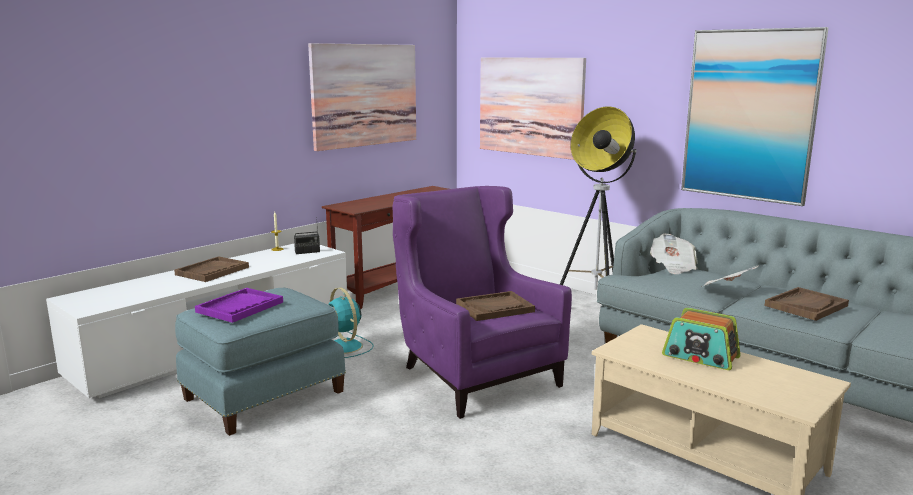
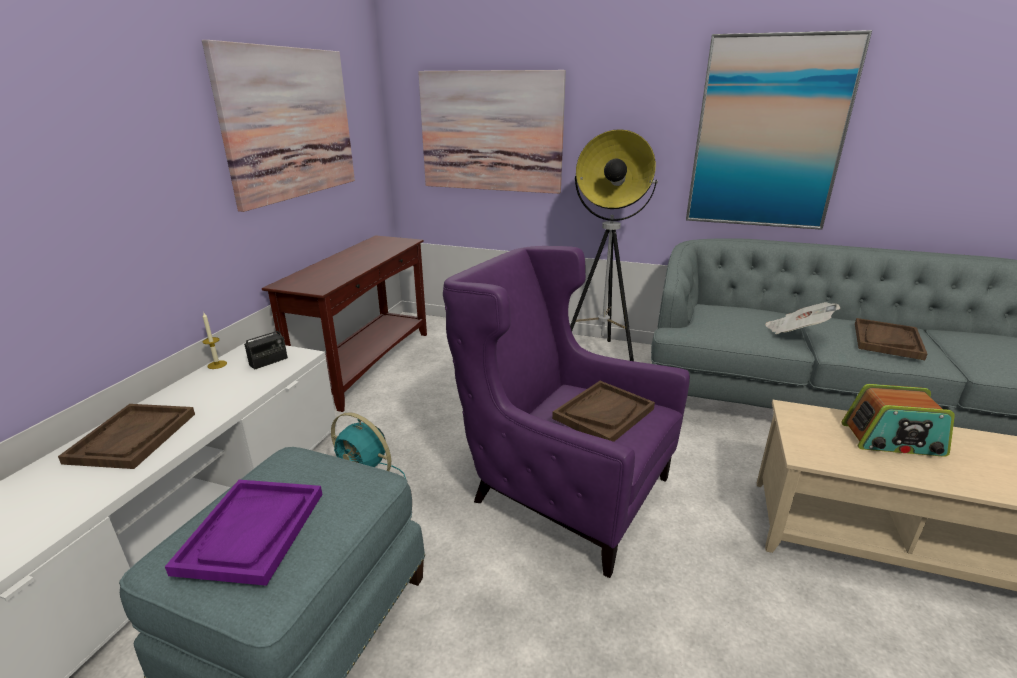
camera: 25 degrees left, 10 degrees up
newspaper [650,234,698,274] -> none

